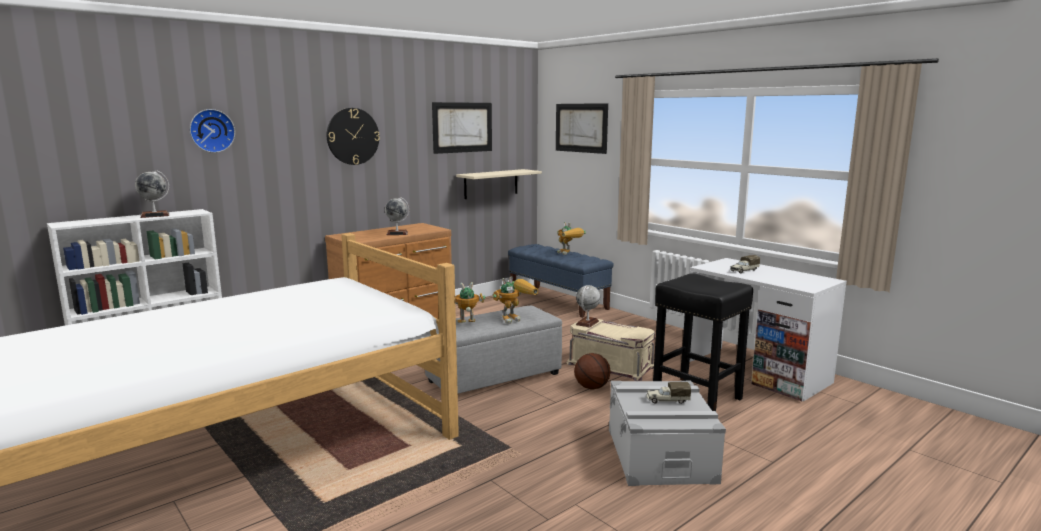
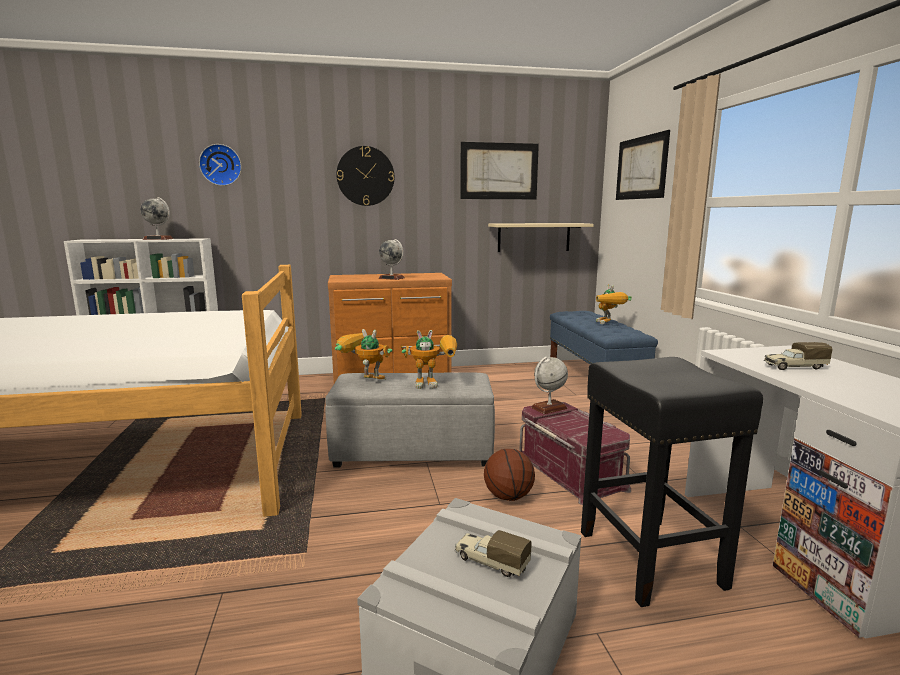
camera: 30 degrees right, 0 degrees up
beige storage box [567,319,655,381] -> red storage box [519,402,631,505]

